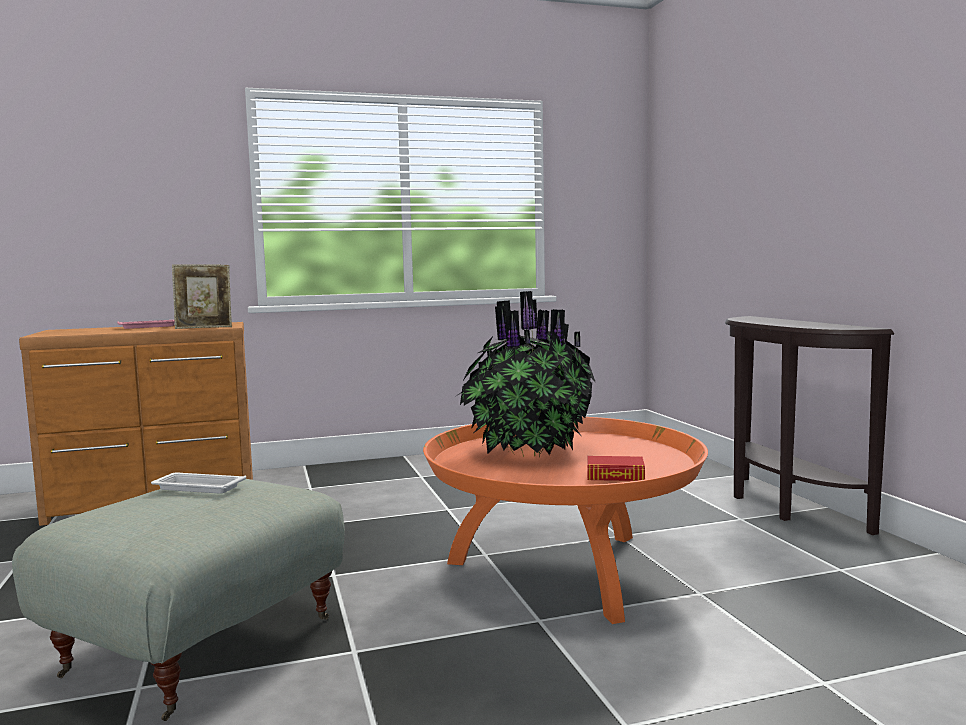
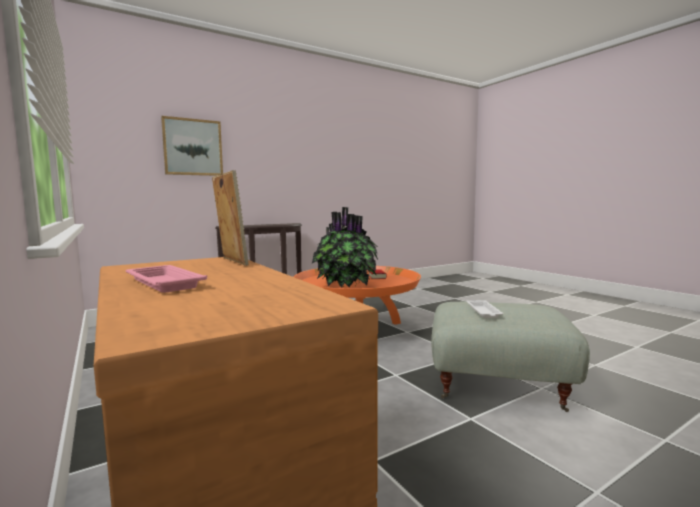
camera: 105 degrees left, 0 degrees up
none -> picture [161,116,223,176]

